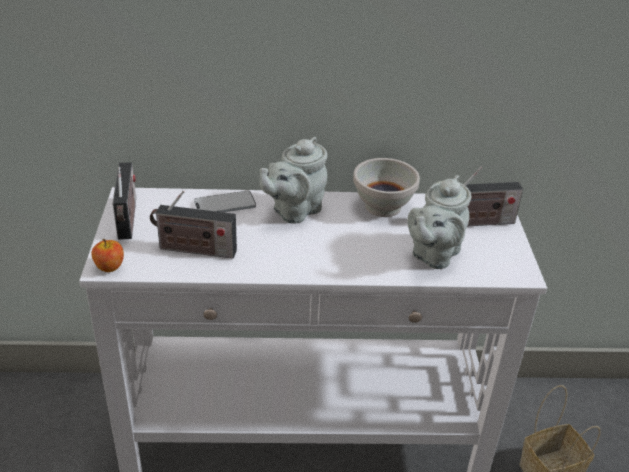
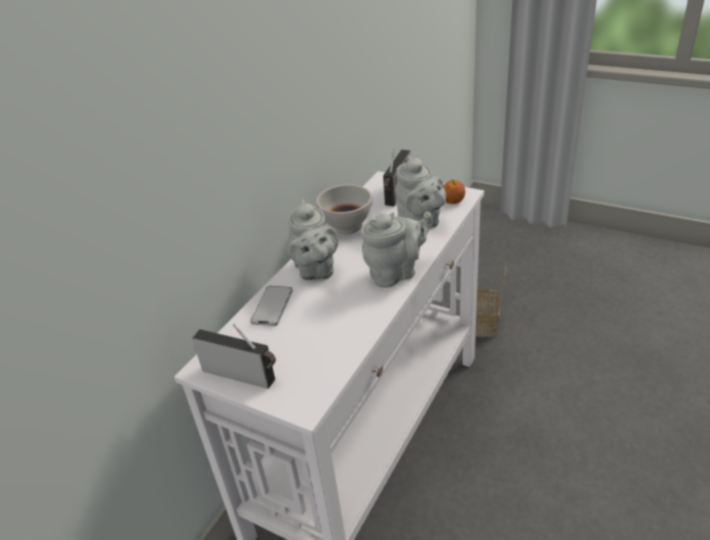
camera: 55 degrees left, 0 degrees up
apple [91,239,124,272] -> apple moved to [444,180,465,204]
radio [150,190,237,258] -> none
none -> grey teapot [361,212,432,288]

